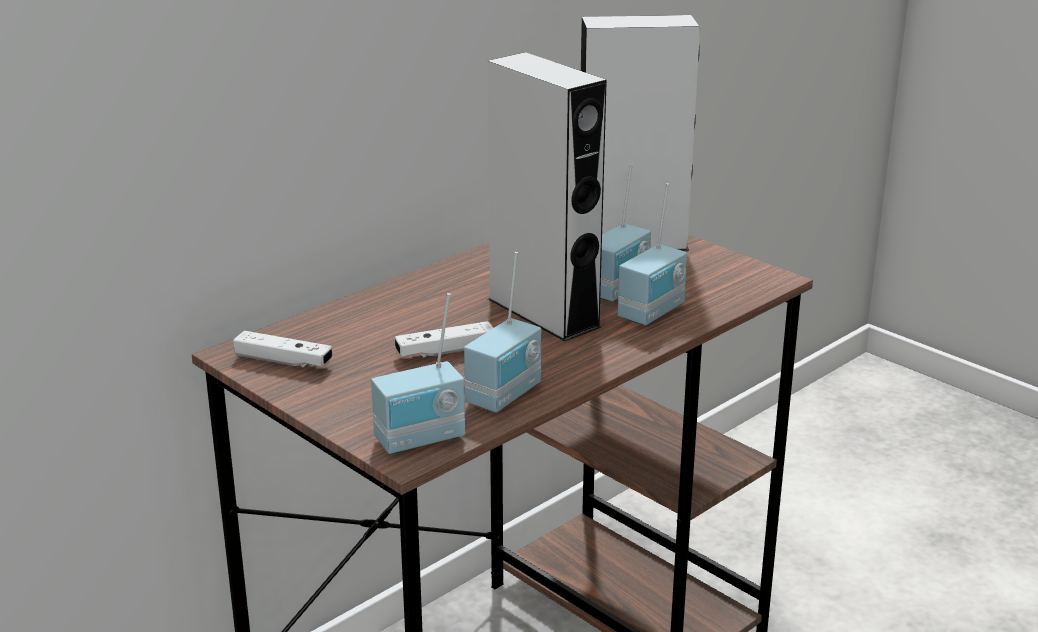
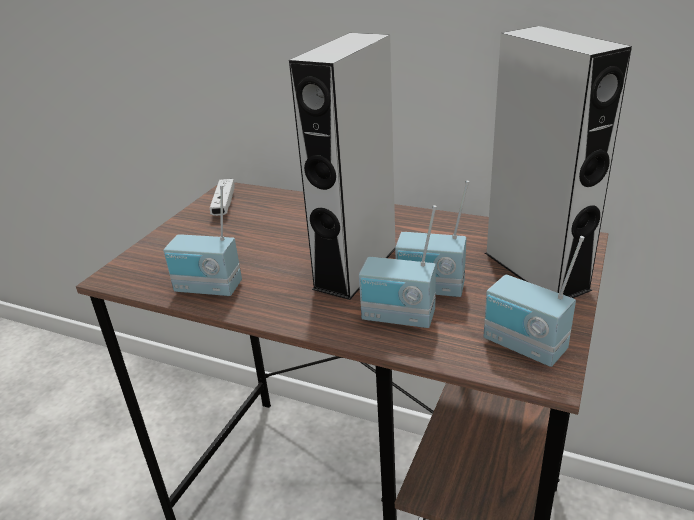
camera: 70 degrees right, 5 degrees up
radio [371,293,465,454] -> radio moved to [484,236,584,367]
white game controller [395,321,493,357] -> none

